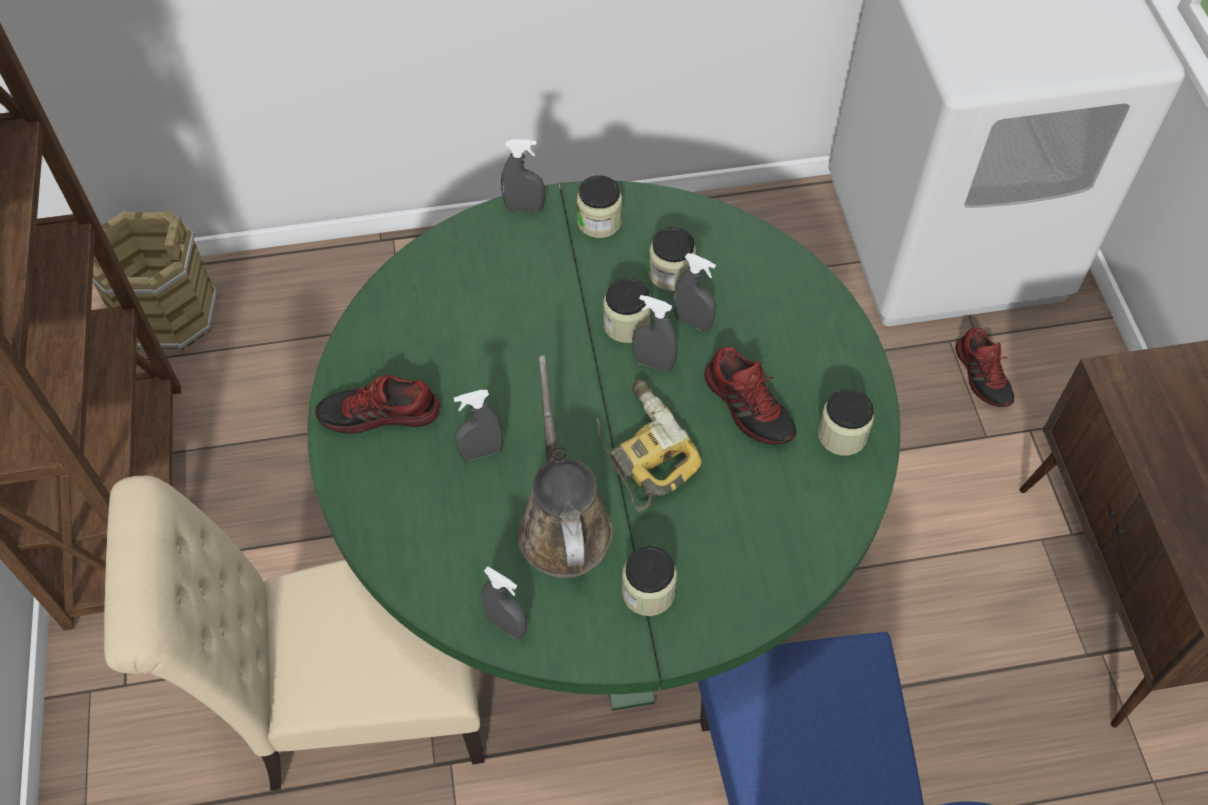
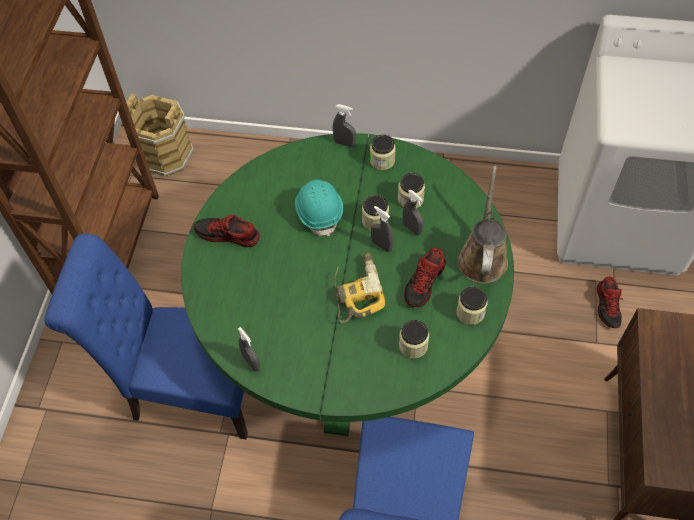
camera: 20 degrees right, 0 degrees up
beige chair [104,475,485,791] -> blue chair [44,234,248,440]
grey spray bottle [454,390,503,461] -> none
brown watering can [518,355,613,578] -> brown watering can moved to [457,166,508,284]
jar [622,546,677,616] -> jar moved to [399,320,429,359]
shoe [704,346,797,445] -> shoe turned 45 degrees clockwise [404,248,446,307]
none -> turquoise hard hat [295,179,343,236]

